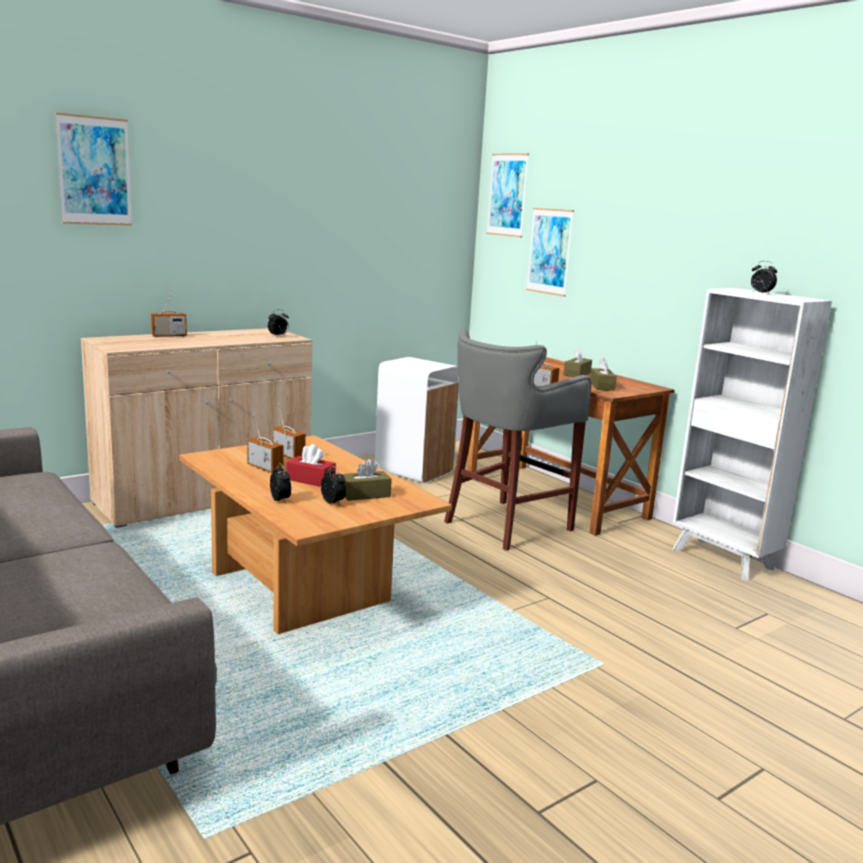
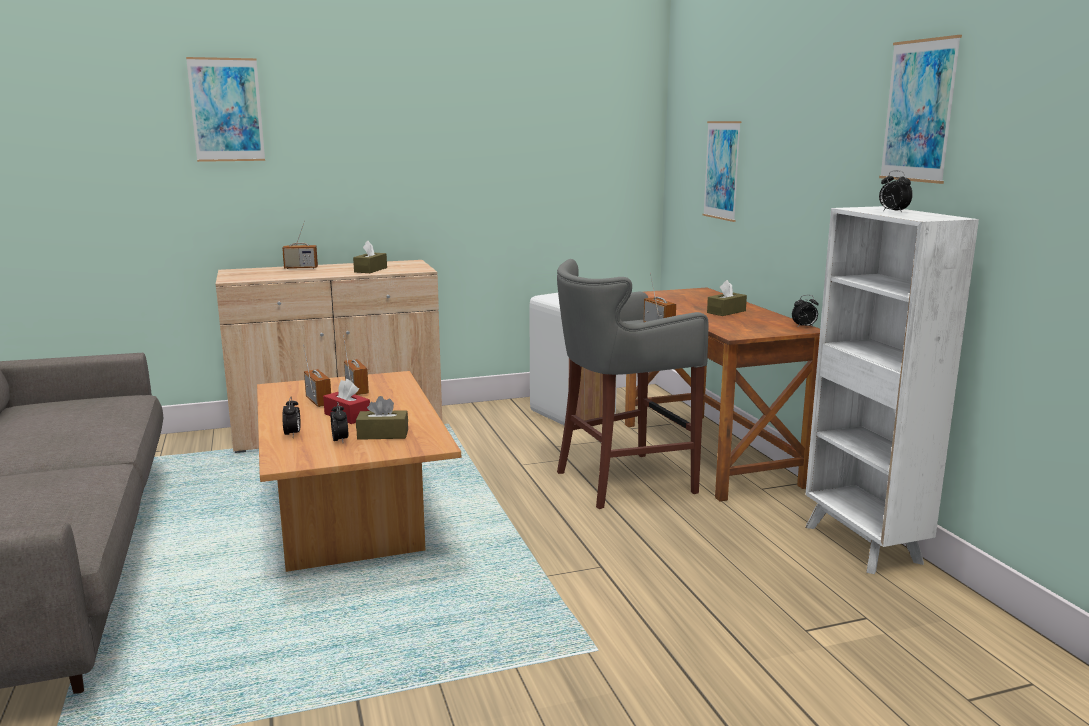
camera: 20 degrees right, 0 degrees up
alarm clock [268,310,289,337] -> alarm clock moved to [792,295,819,328]
picture [486,153,529,237] -> picture moved to [879,35,962,184]
brown tissue box [591,358,617,391] -> brown tissue box moved to [353,241,387,273]

